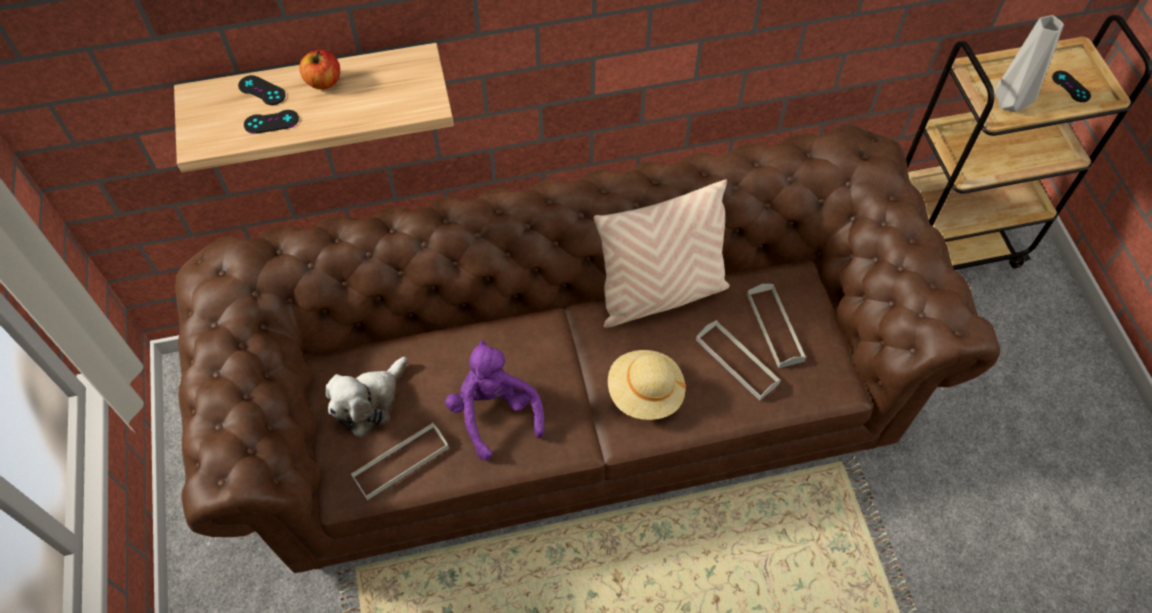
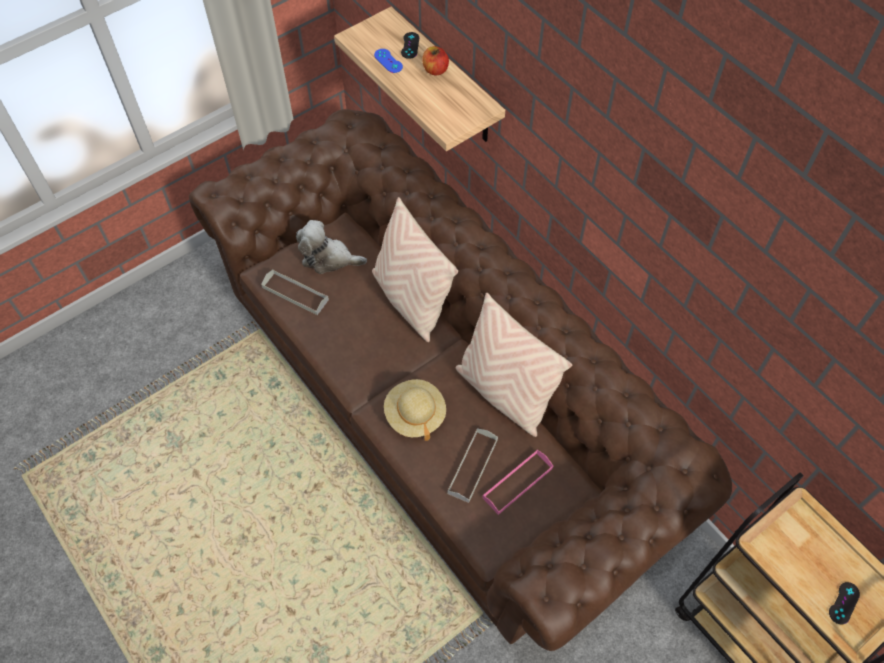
camera: 65 degrees right, 0 degrees up
black game controller [244,110,299,134] -> blue game controller [374,49,403,73]
purple plush toy [445,340,544,461] -> none
grey tray [747,284,806,368] -> pink tray [482,450,553,515]
grey vase [995,15,1064,112] -> none
none -> beige pillow [372,197,458,342]

